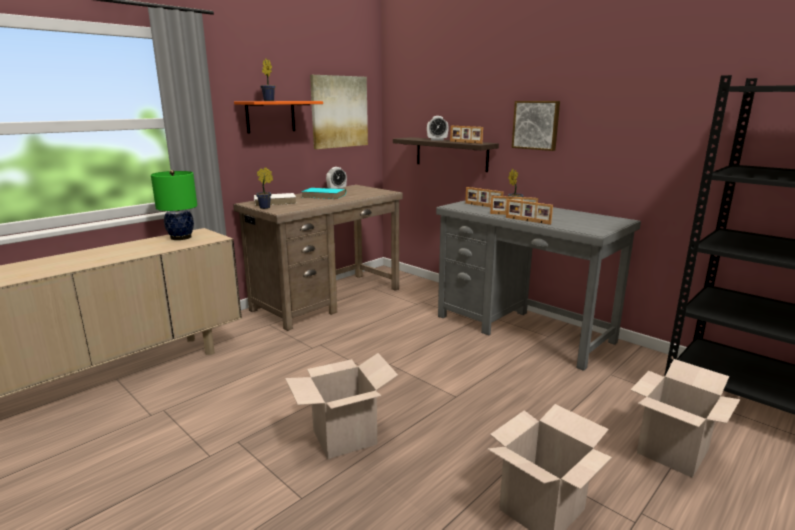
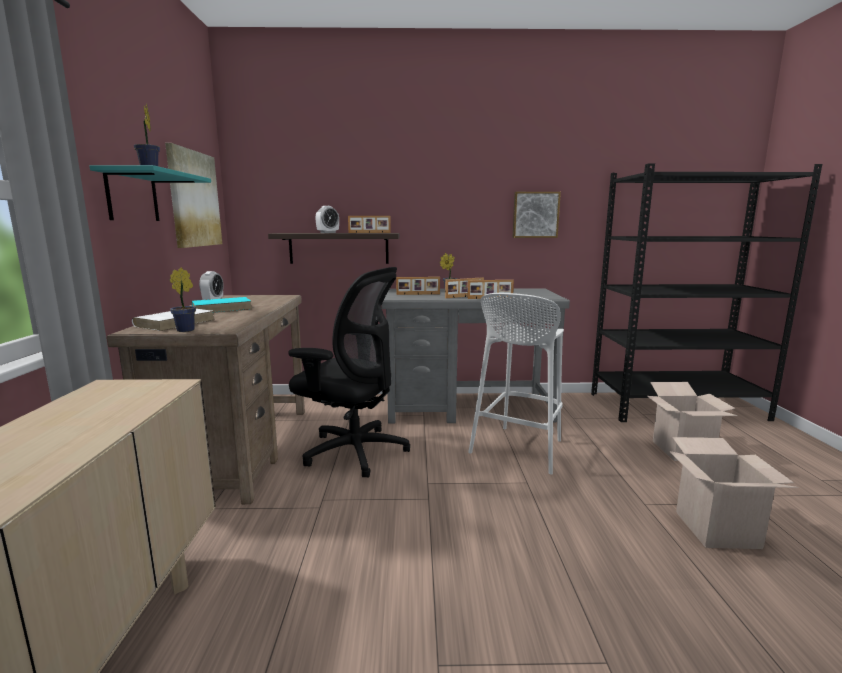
camera: 45 degrees left, 5 degrees down
green table lamp [151,170,197,240] -> none
orange shelf [234,101,323,134] -> turquoise shelf [89,165,211,221]
cardboard box [285,353,398,459] -> none
picture [512,101,560,151] -> picture moved to [513,192,561,238]
none -> black office chair [288,267,410,477]
none -> white stool [468,293,564,474]

